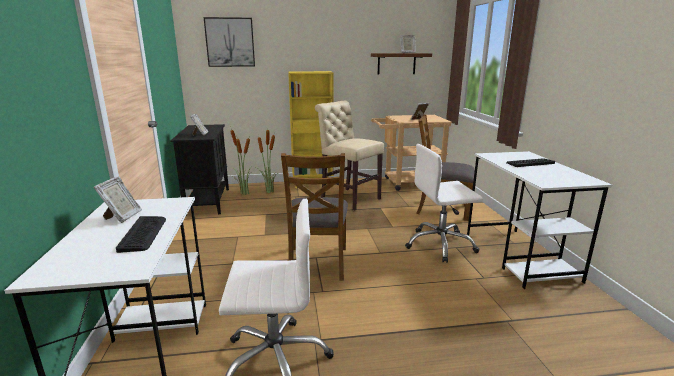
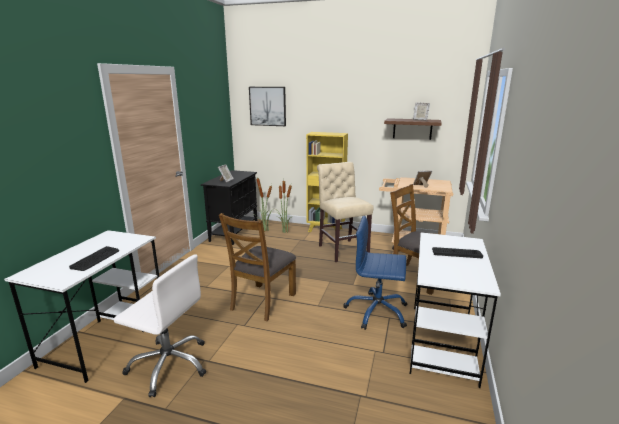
camera: 25 degrees right, 0 degrees up
picture frame [94,177,142,223] -> none
white office chair [405,144,483,263] -> blue office chair [343,216,407,330]

